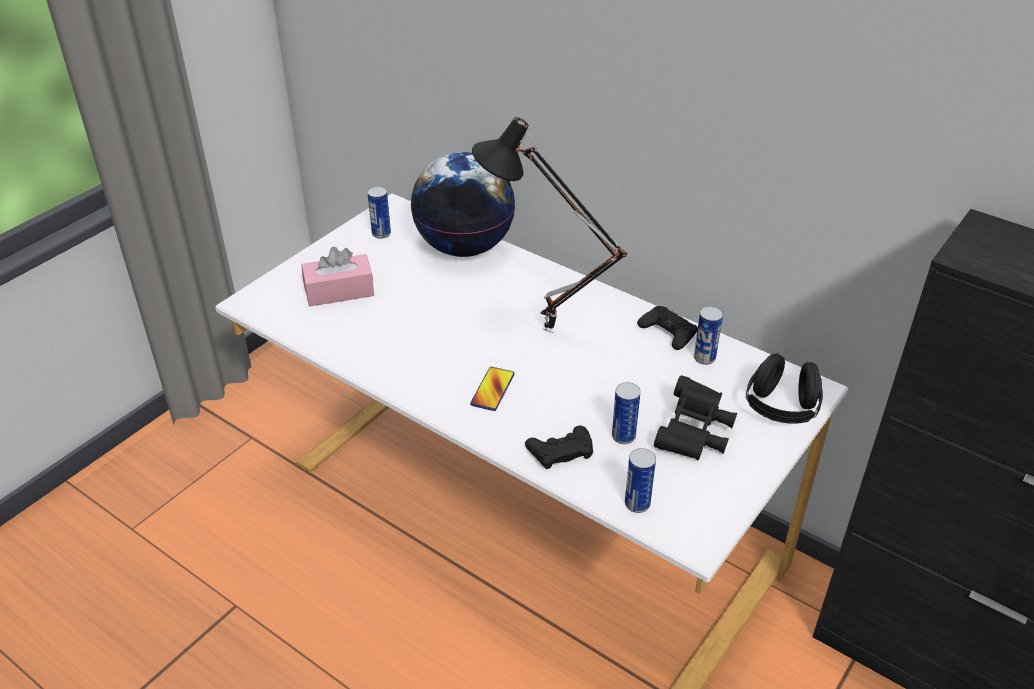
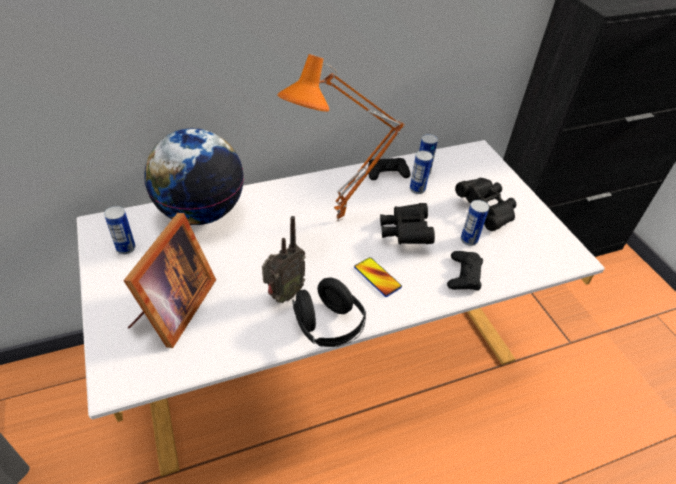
camera: 60 degrees left, 5 degrees up
pink tissue box [301,246,374,306] -> picture frame [124,213,216,348]
black table lamp [472,117,628,333] -> orange table lamp [277,54,405,221]
can [625,448,656,513] -> can moved to [410,151,433,194]
black headphones [746,354,823,424] -> black headphones moved to [292,277,366,347]
none -> radio [262,216,306,303]
none -> black binoculars [380,203,435,244]

